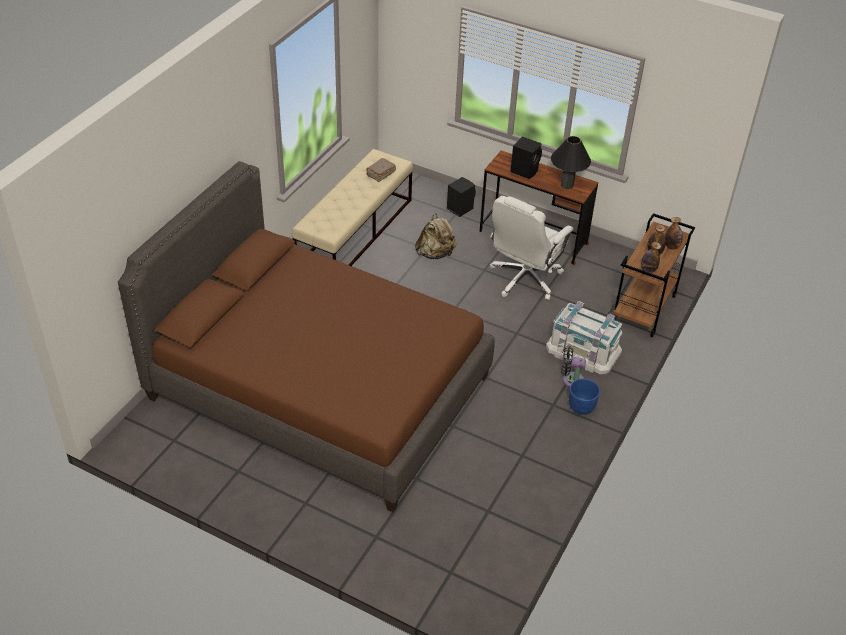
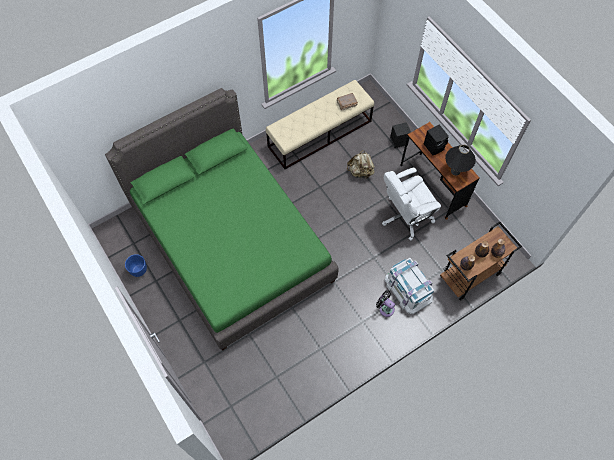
camera: 30 degrees right, 20 degrees up
brown bed [118,161,495,512] -> green bed [105,88,338,350]
blue planter [569,379,600,414] -> blue planter moved to [125,254,147,277]

